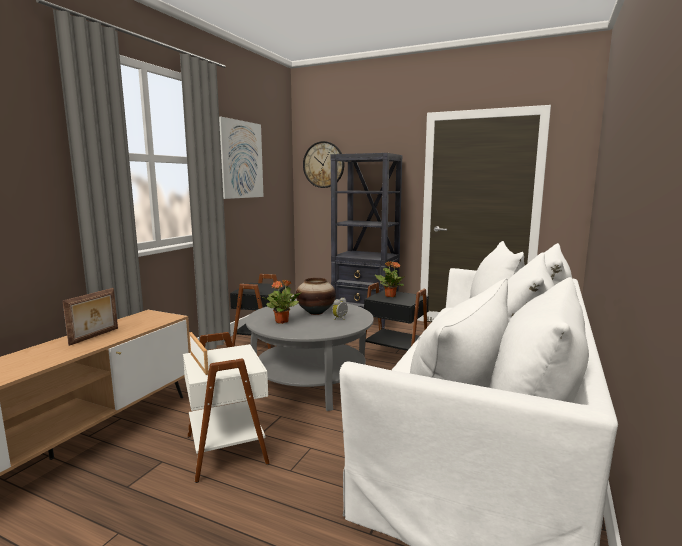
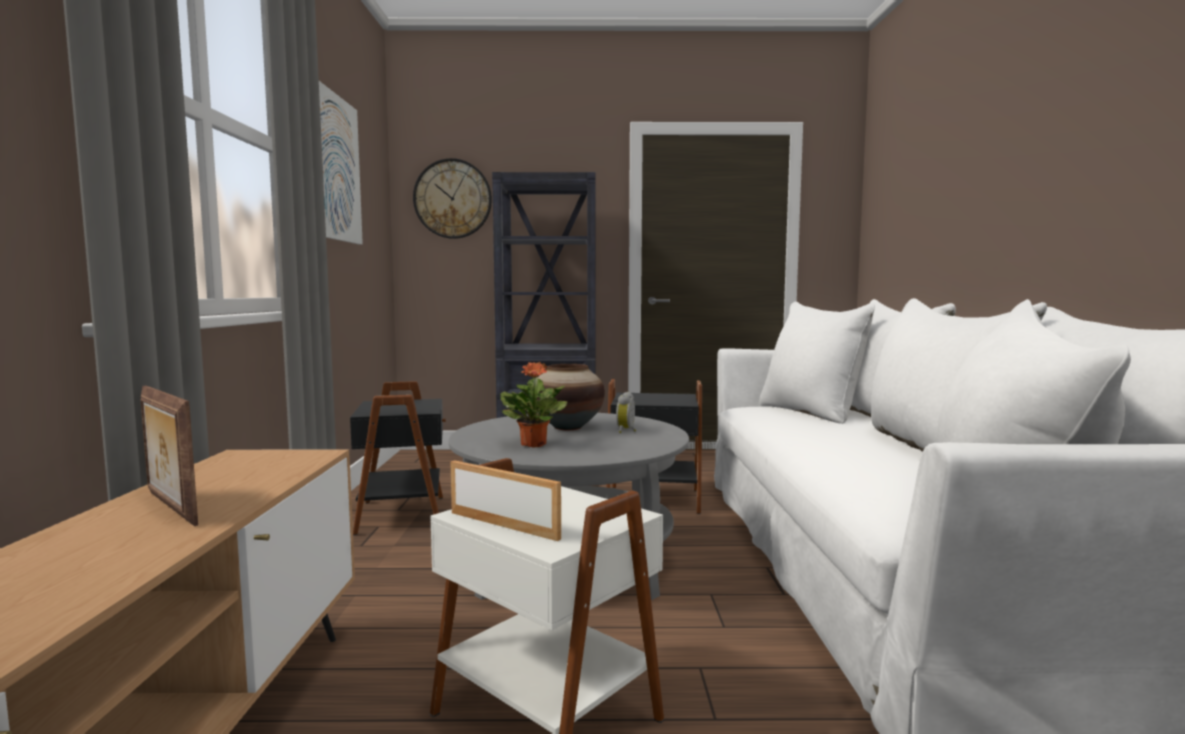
camera: 25 degrees left, 5 degrees down
picture frame [63,288,118,346] -> picture frame turned 135 degrees clockwise [140,386,198,526]
potted plant [375,261,405,297] -> none

